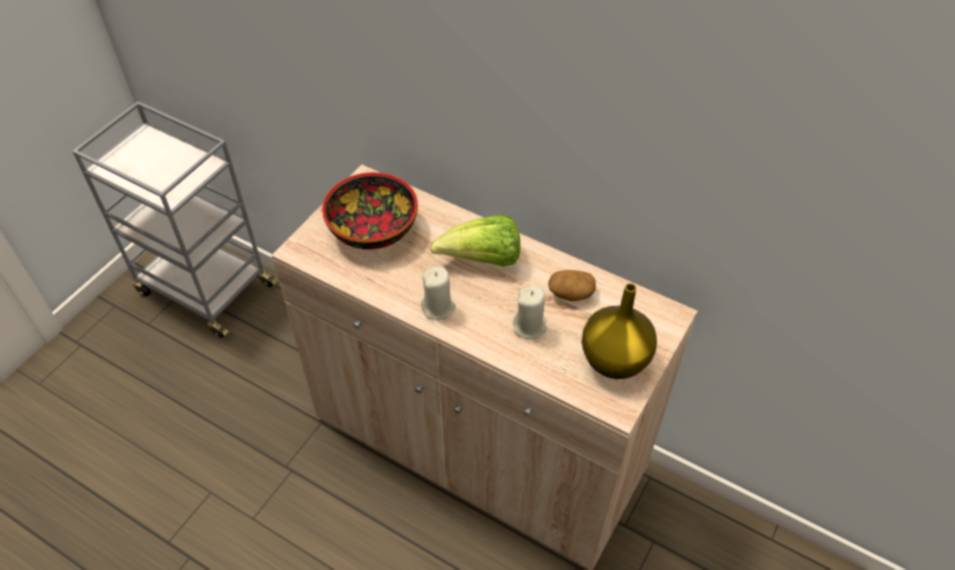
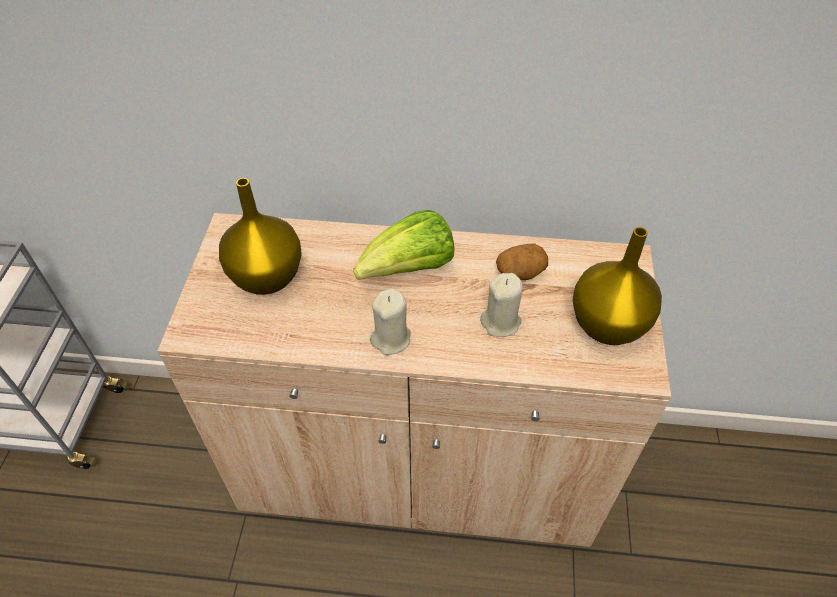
camera: 25 degrees left, 0 degrees up
bowl [322,172,418,250] -> yellow vase [219,178,302,295]

